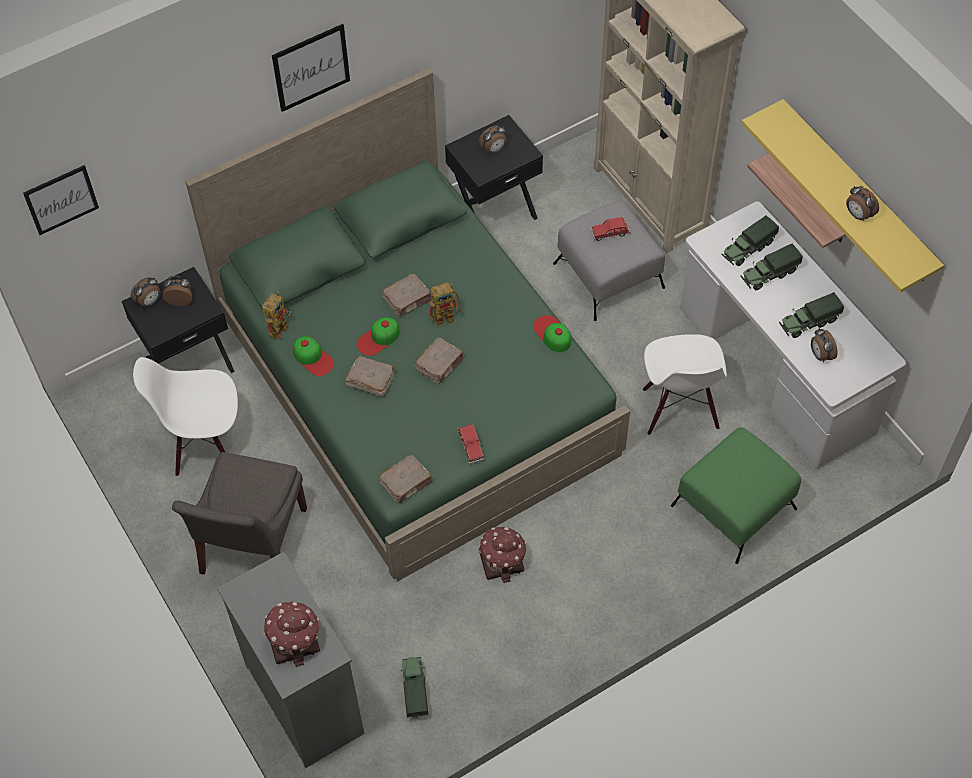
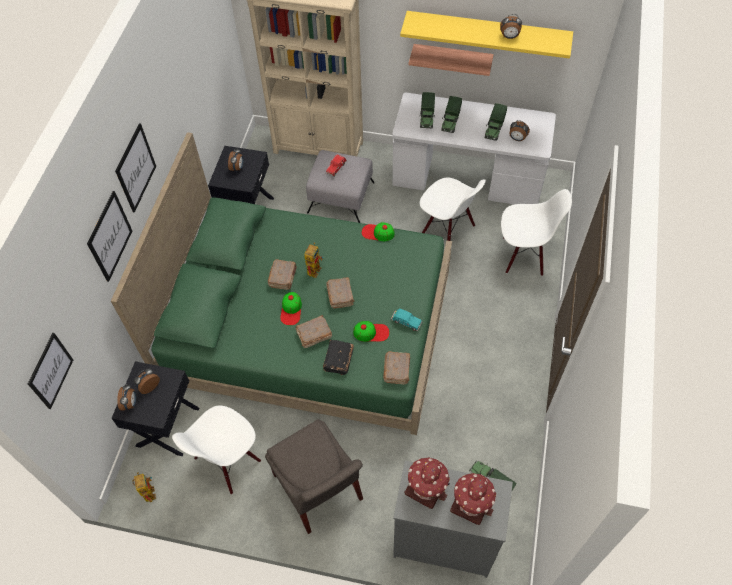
camera: 45 degrees left, 0 degrees up
toy robot [262,291,292,340] -> toy robot moved to [133,473,156,502]
cap [293,336,334,376] -> cap moved to [353,321,390,342]
red toy car [457,424,485,464] -> turquoise toy car [391,309,422,331]
toy house [479,527,526,583] -> toy house moved to [404,458,450,509]
green ottoman [671,427,801,564] -> white chair [501,189,572,276]
none -> picture [87,191,132,282]
none -> black book [323,340,354,375]

